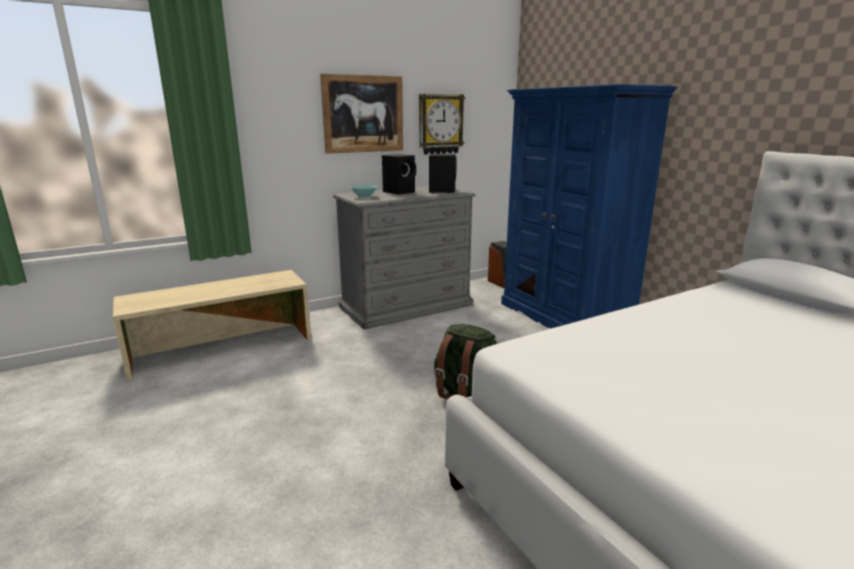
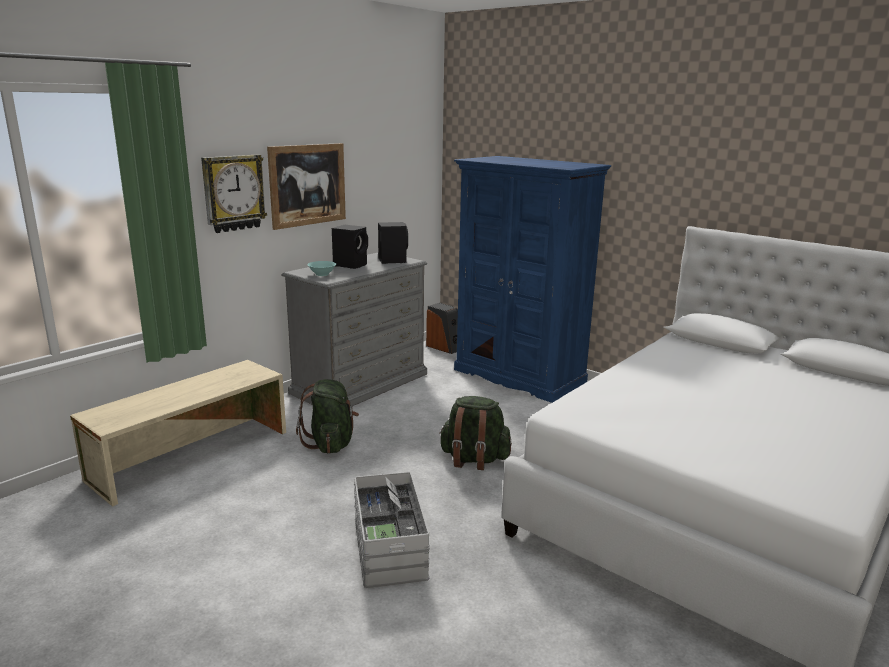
camera: 20 degrees left, 0 degrees up
wall clock [419,94,465,155] -> wall clock moved to [201,154,267,233]
none -> green backpack [296,379,359,454]
none -> grey storage box [354,472,430,588]

